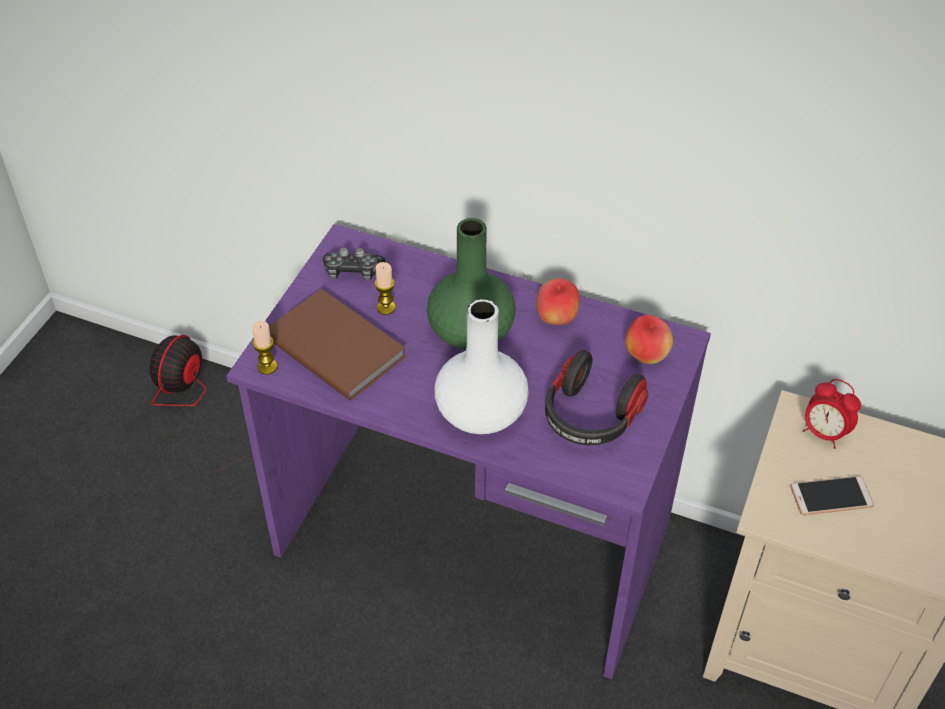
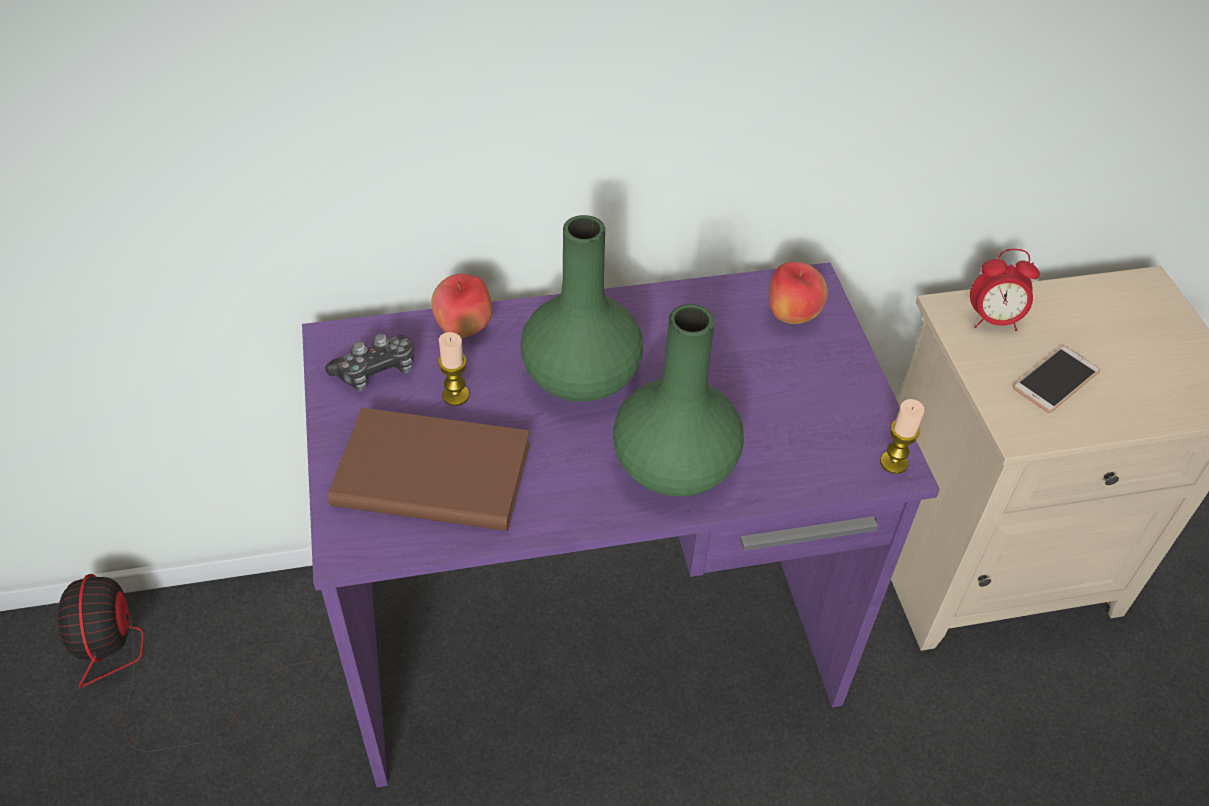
camera: 35 degrees left, 0 degrees up
candle [252,321,278,375] -> candle moved to [880,399,924,474]
white vase [434,299,529,434] -> green vase [613,304,744,496]
apple [536,278,580,325] -> apple moved to [431,274,492,338]
headphones [545,350,648,445] -> none

